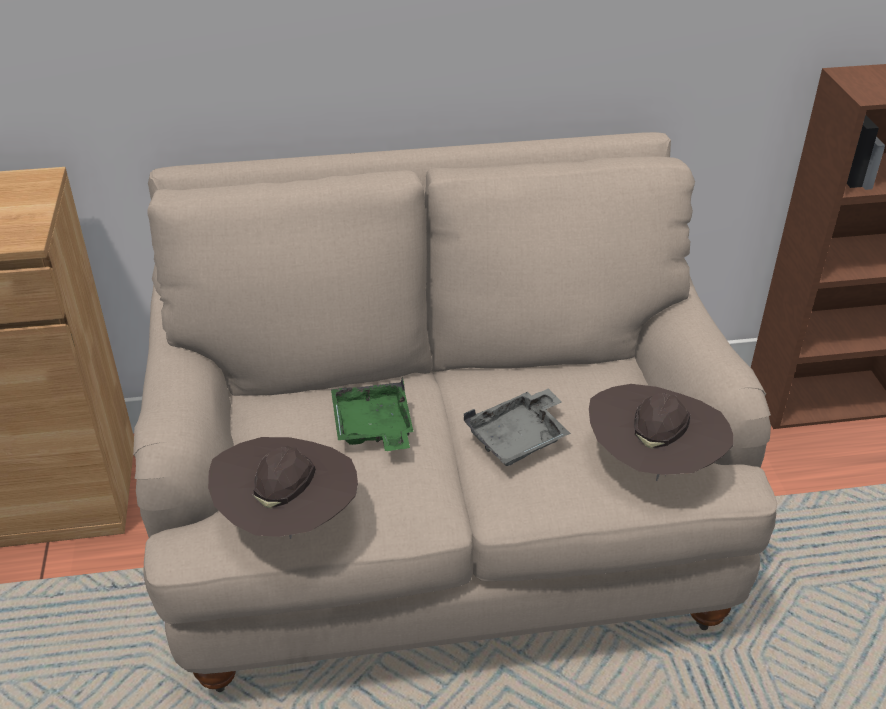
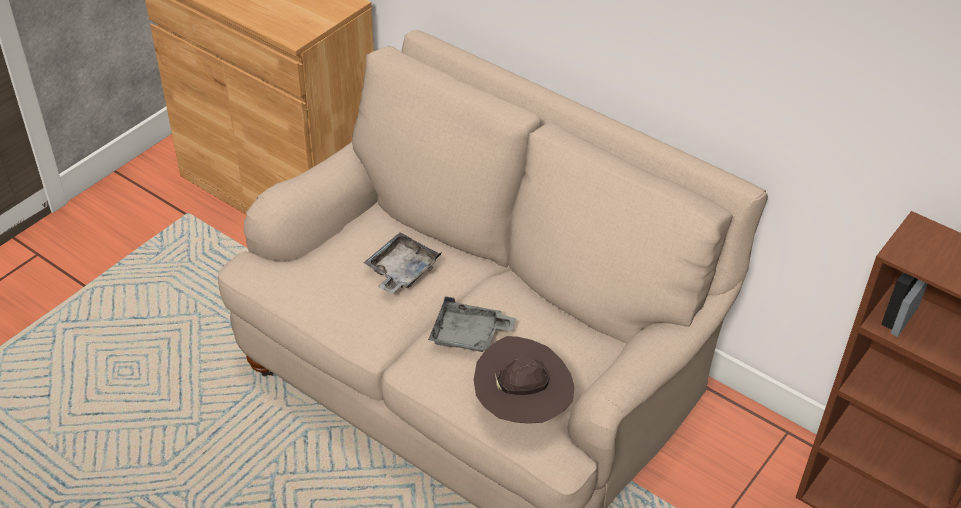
camera: 45 degrees right, 5 degrees up
brown hat [208,437,358,539] -> none
green tray [331,377,414,451] -> grey tray [364,233,441,294]

